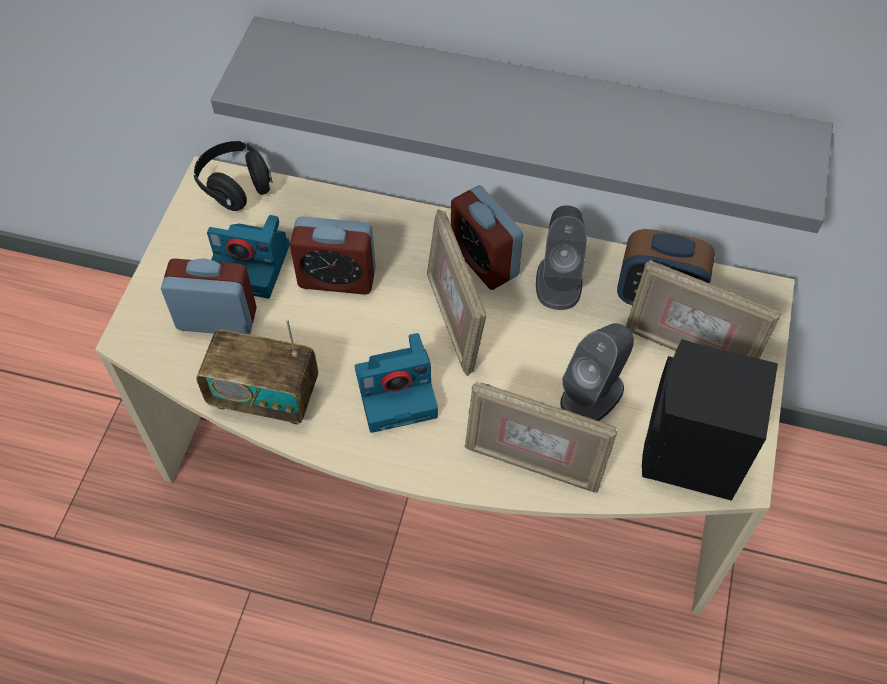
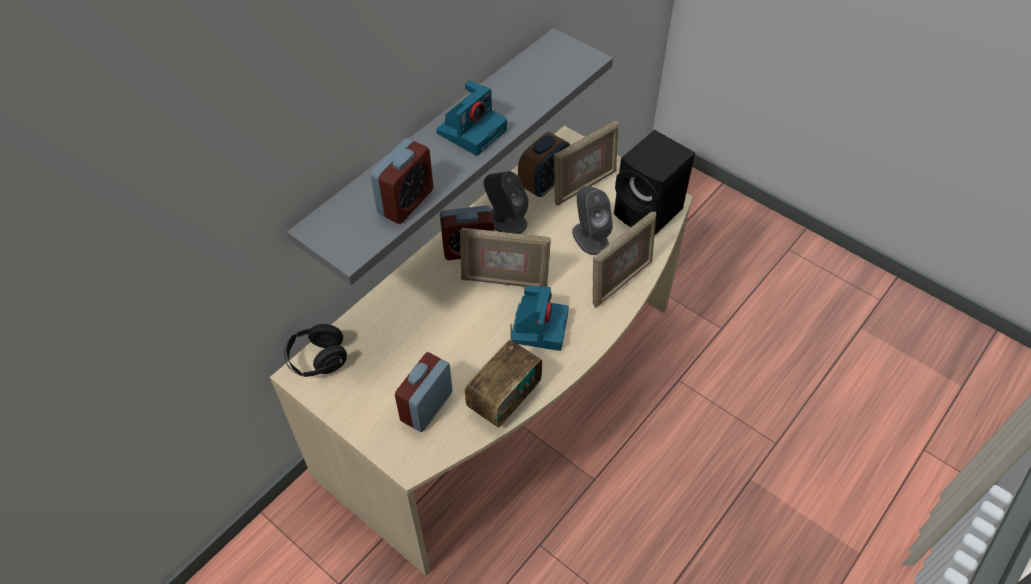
camera: 65 degrees left, 5 degrees down
camera [207,215,290,299] -> camera moved to [437,80,507,156]
alarm clock [290,216,376,295] -> alarm clock moved to [371,138,433,224]

